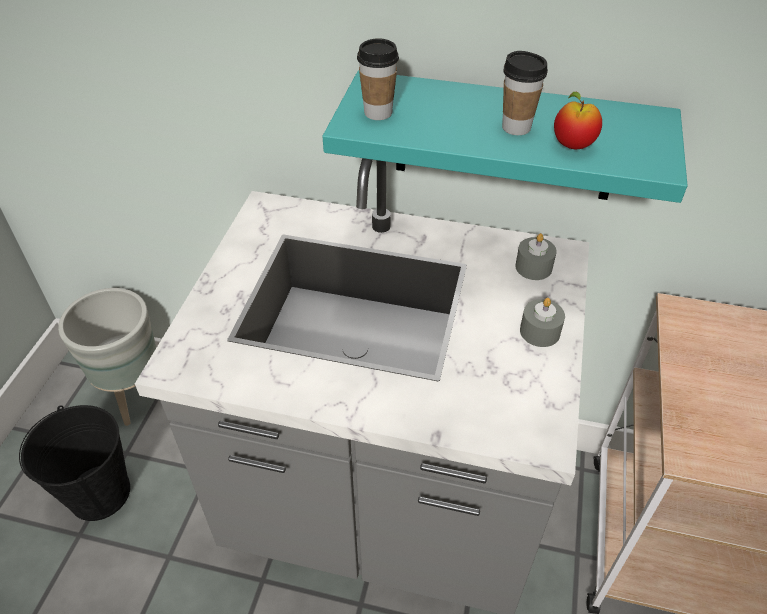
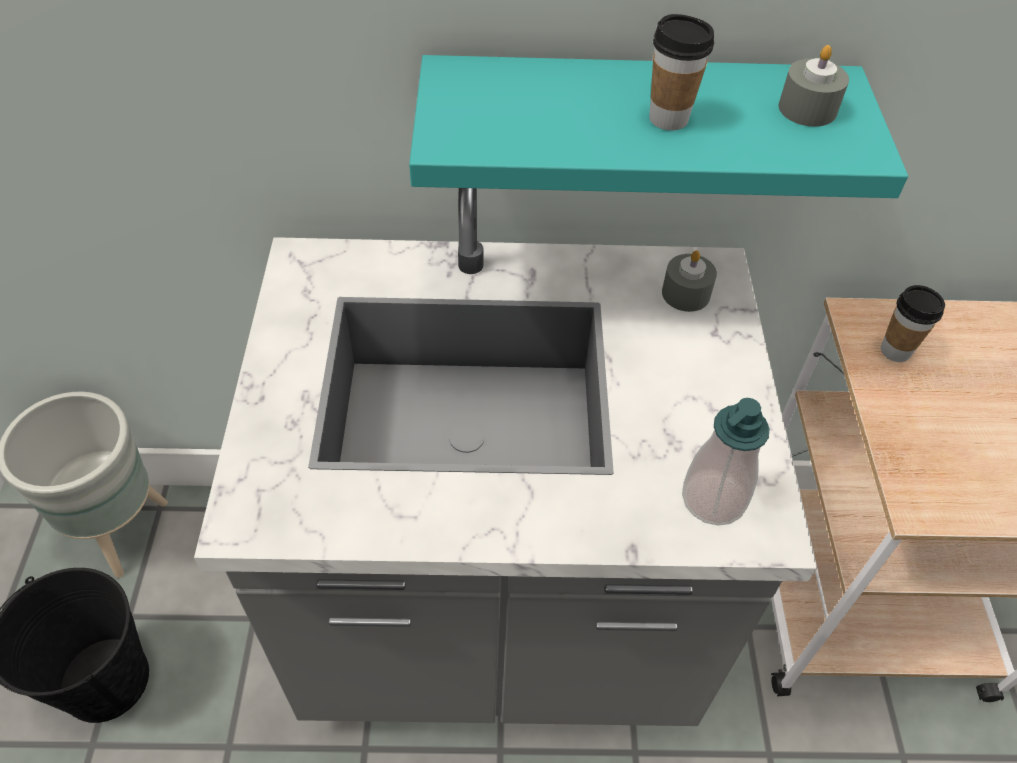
camera: 15 degrees left, 5 degrees up
cup [357,38,399,120] -> cup moved to [881,285,945,362]
grey candle [520,298,565,347] -> grey candle moved to [779,45,849,127]
apple [554,92,602,149] -> none
none -> soap dispenser [682,398,770,525]

